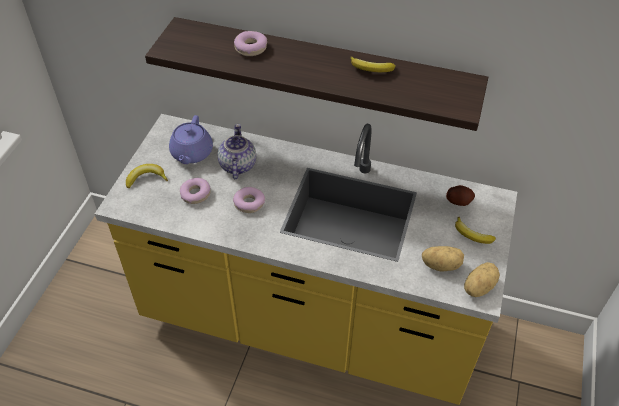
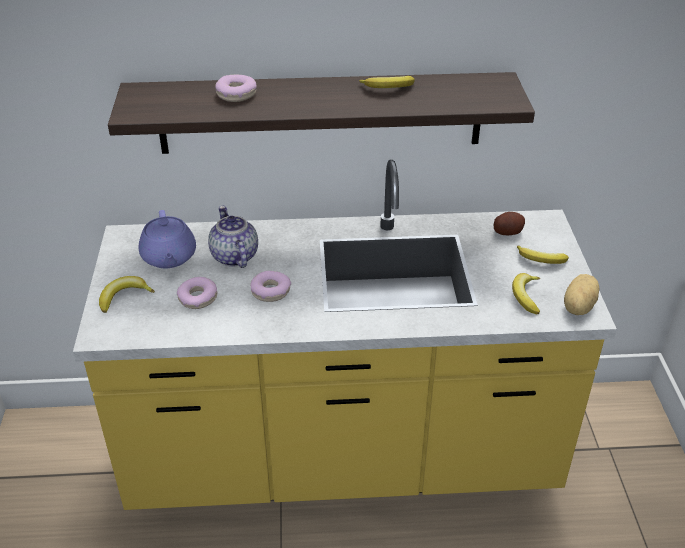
camera: 20 degrees left, 10 degrees down
potato [422,246,464,272] -> banana [512,273,540,314]

